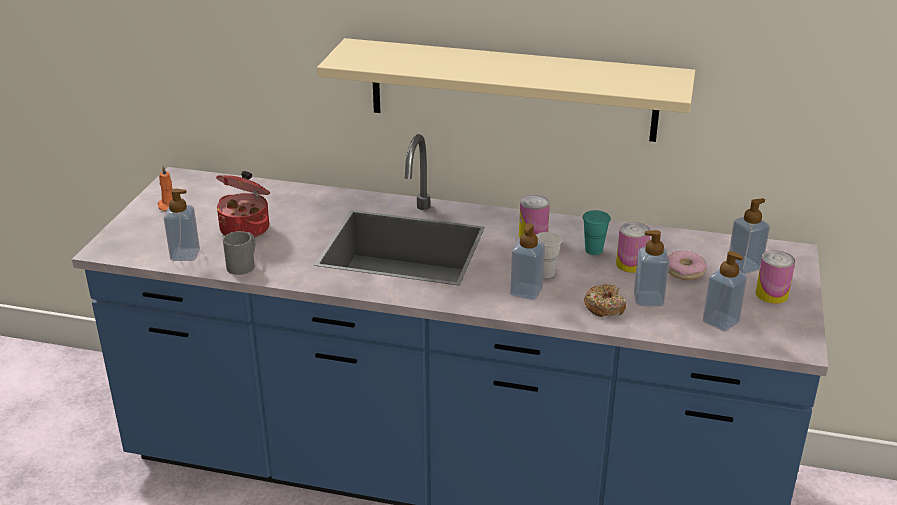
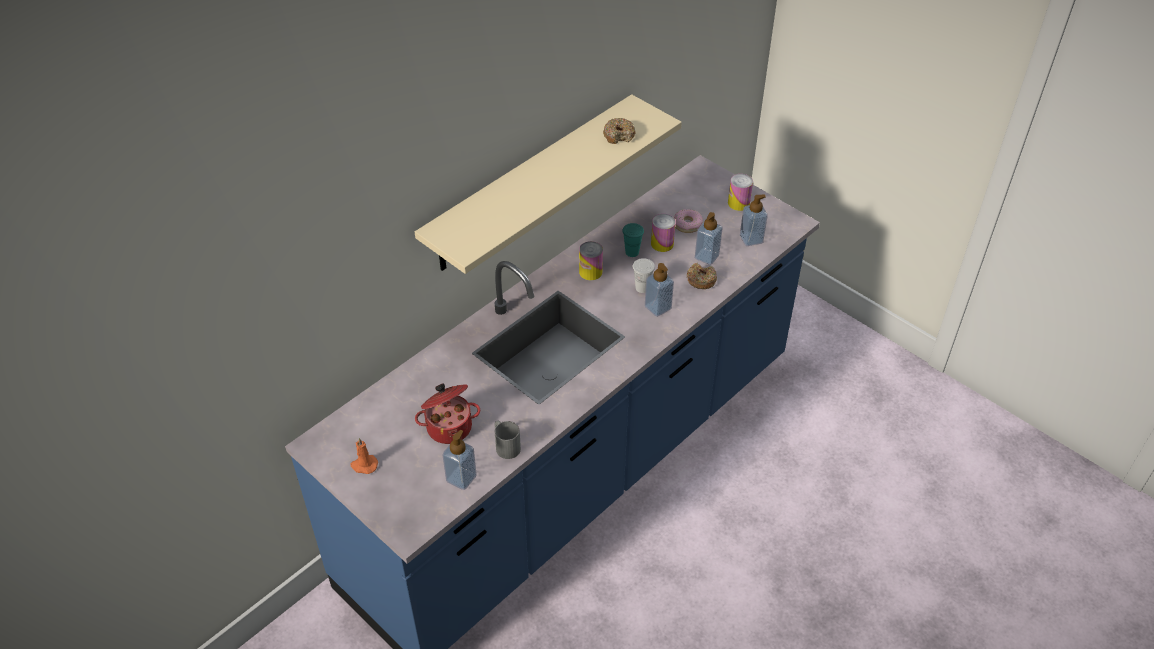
camera: 60 degrees left, 15 degrees up
soap dispenser [729,198,770,274] -> none
none -> donut [603,118,636,144]

